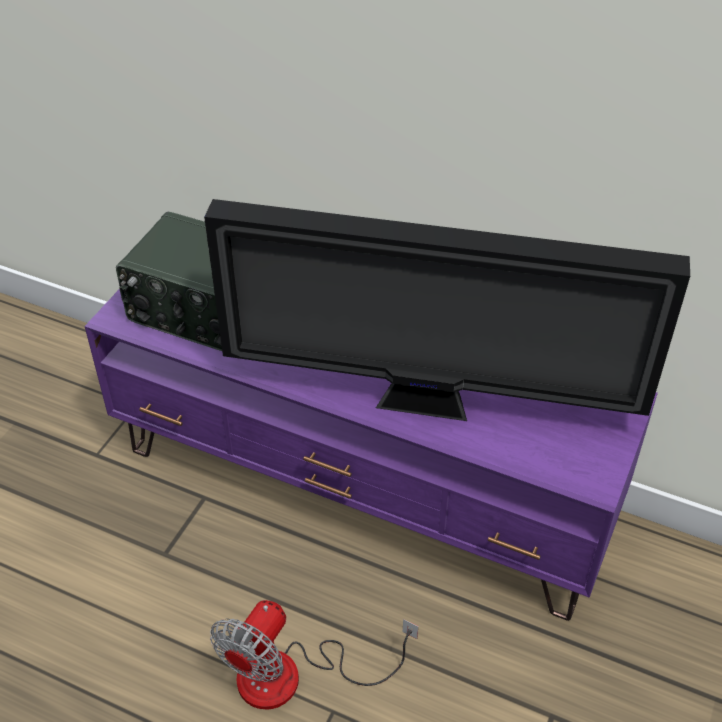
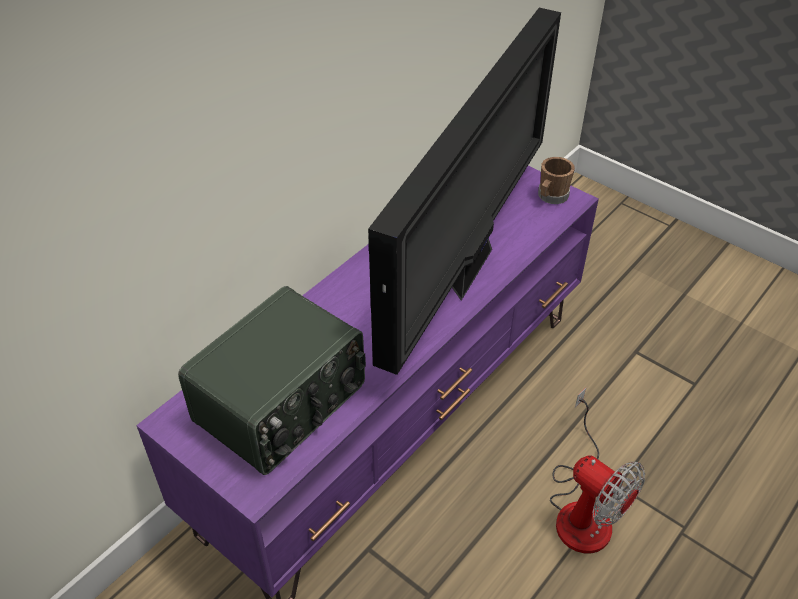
camera: 75 degrees left, 0 degrees up
none -> brown mug [538,157,575,204]

